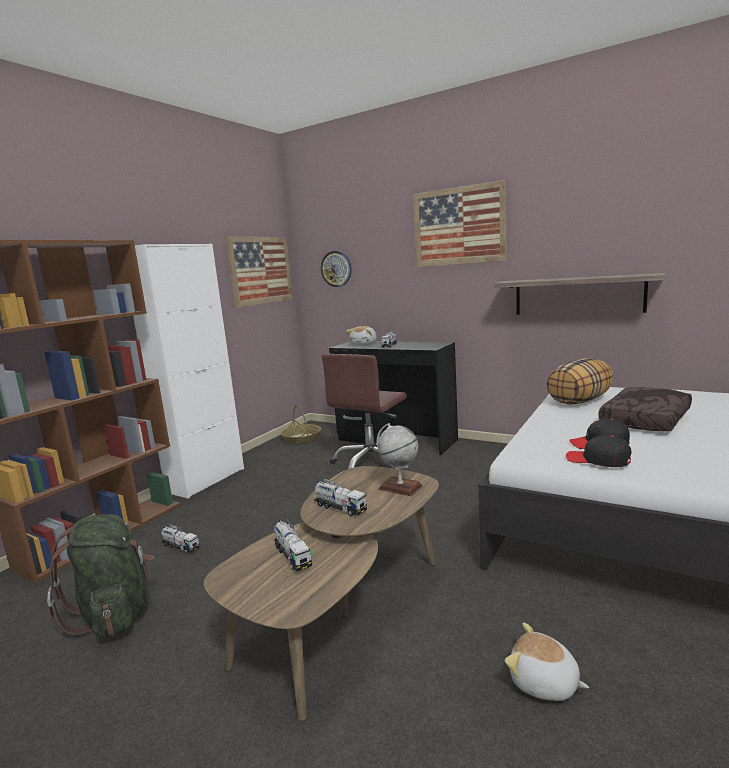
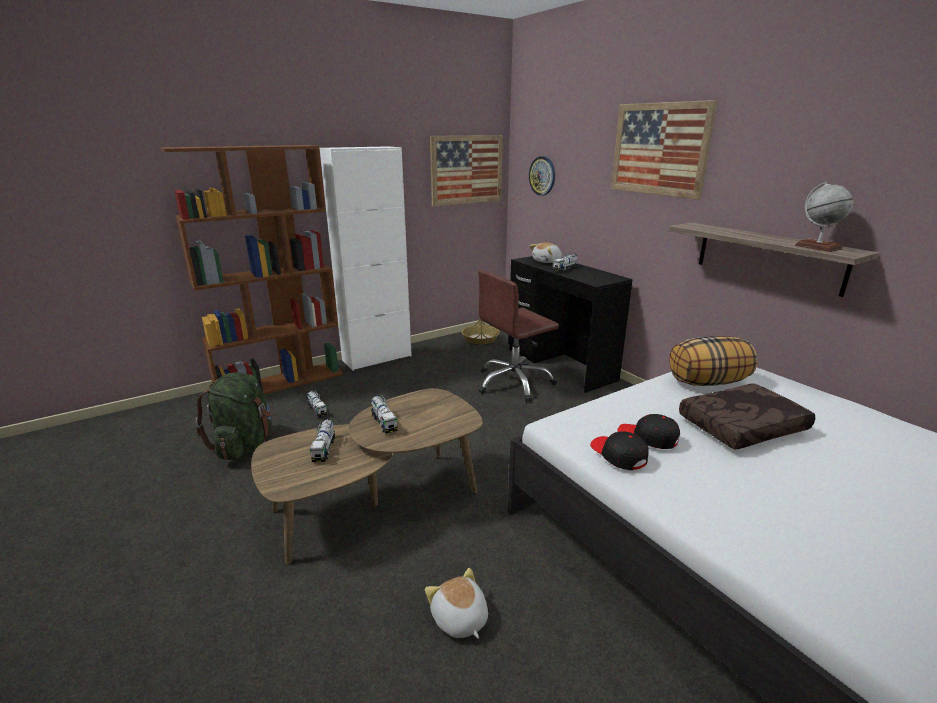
camera: 25 degrees right, 10 degrees up
globe [377,423,423,496] -> globe moved to [794,182,853,252]

